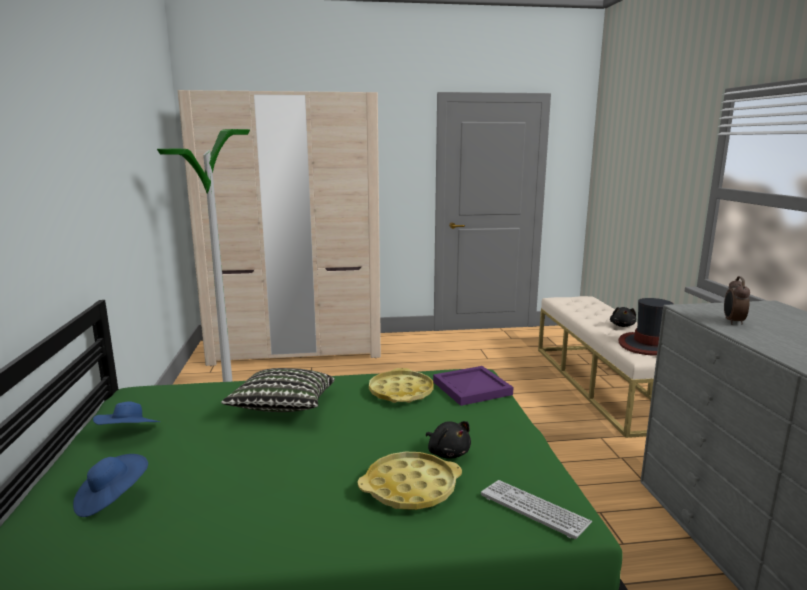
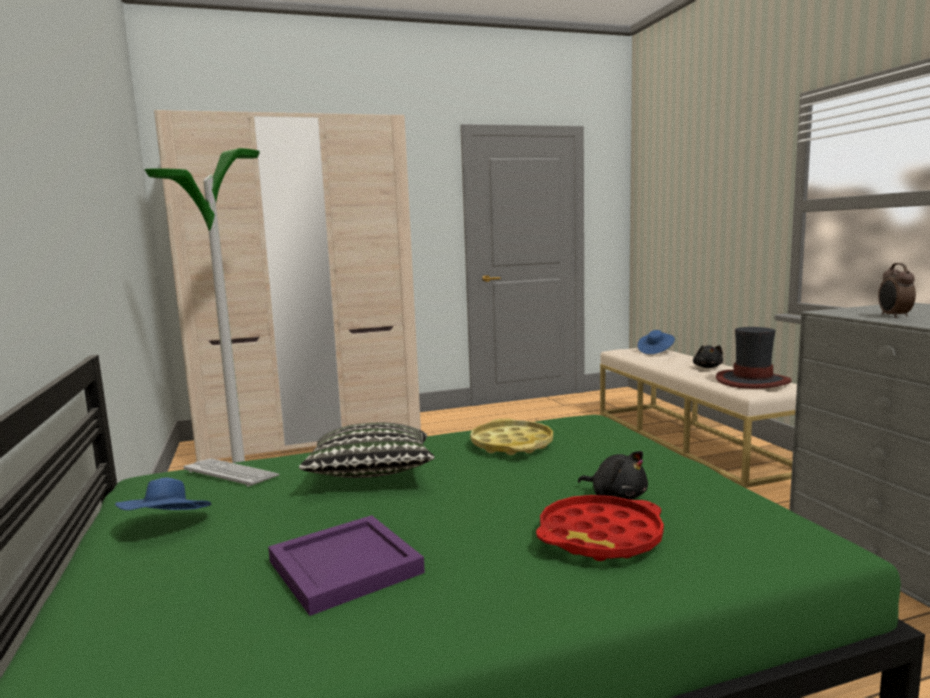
camera: 10 degrees left, 5 degrees down
blue hat [73,454,148,517] -> blue hat moved to [638,330,675,354]
yellow tray [358,452,462,510] -> red tray [536,495,664,561]
purple tray [433,366,513,406] -> purple tray moved to [268,515,425,616]
keyboard [481,480,592,539] -> keyboard moved to [184,458,280,487]

